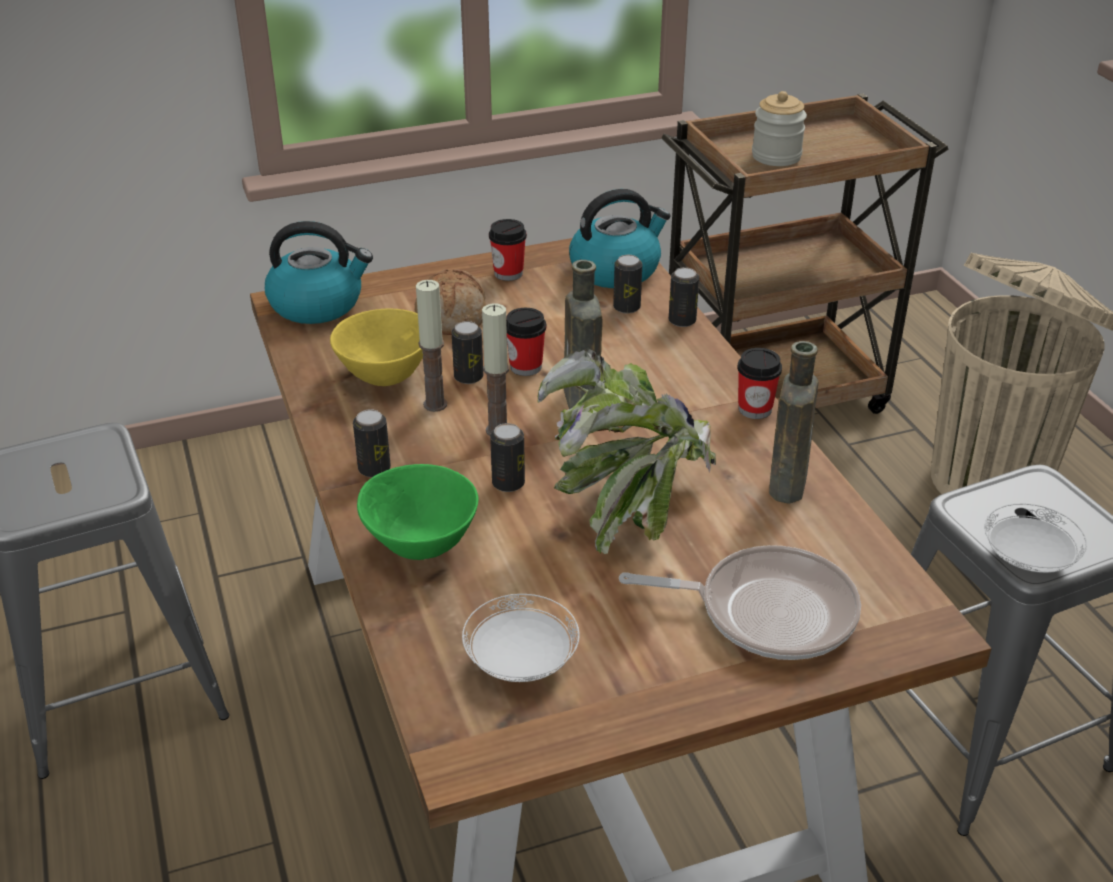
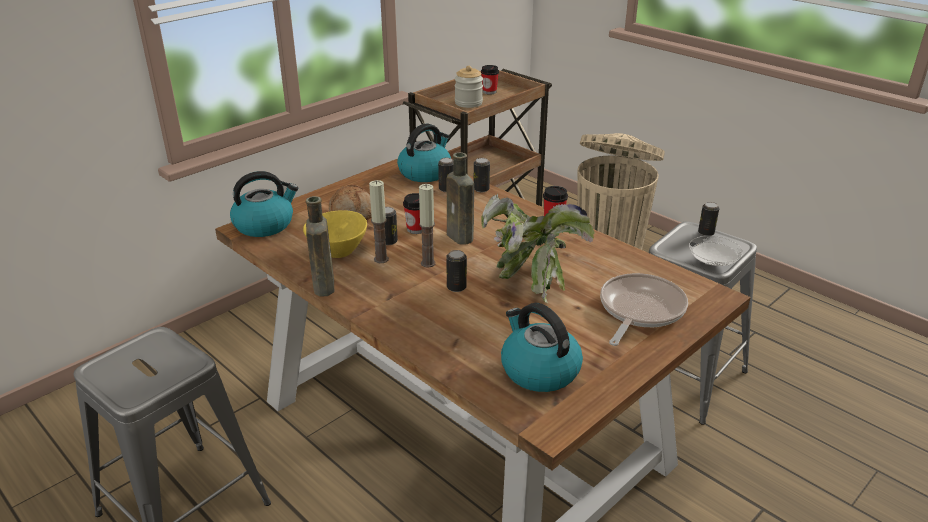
camera: 25 degrees left, 5 degrees down
can [353,409,391,477] -> can moved to [698,202,720,236]
green bowl [357,464,478,560] -> none
white plate [462,594,580,682] -> kettle [501,303,583,392]
cup [489,219,527,281] -> cup moved to [481,65,499,94]
frying pan [619,545,861,660] -> frying pan turned 45 degrees counterclockwise [600,273,688,346]
brown bottle [769,341,819,504] -> brown bottle moved to [306,196,334,297]

